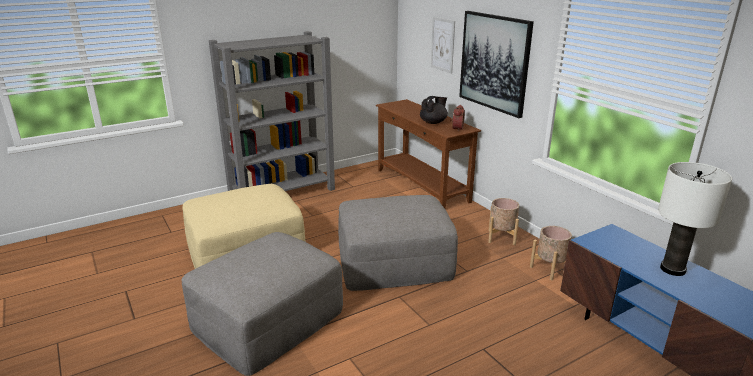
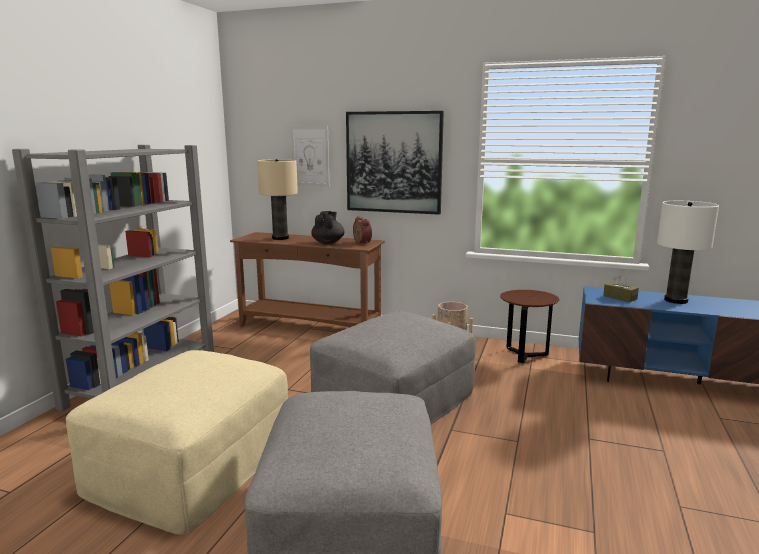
camera: 40 degrees left, 10 degrees down
beige planter [530,226,572,280] -> brown side table [500,290,559,363]
none -> beige table lamp [257,159,298,240]
none -> brown tissue box [603,275,639,302]

